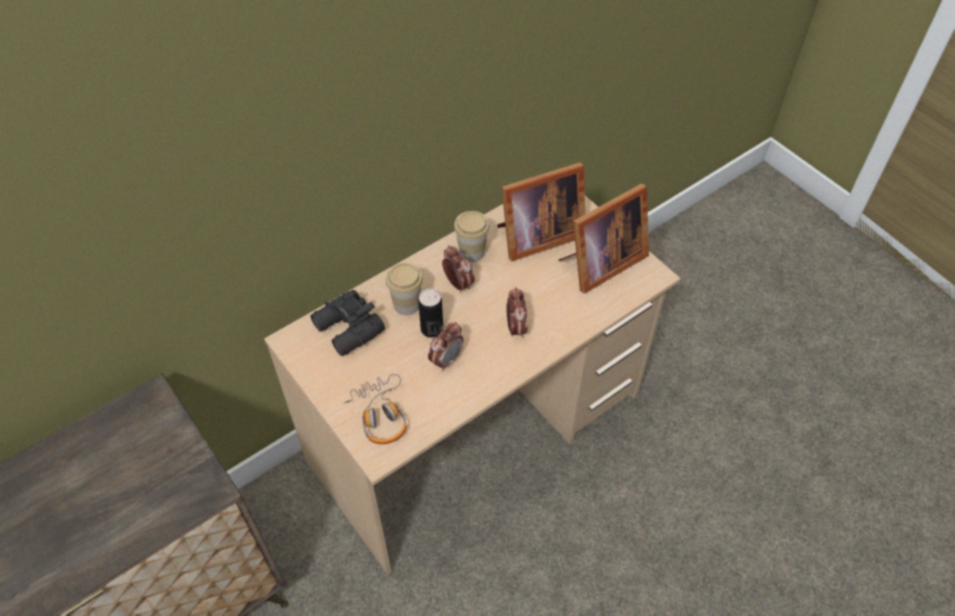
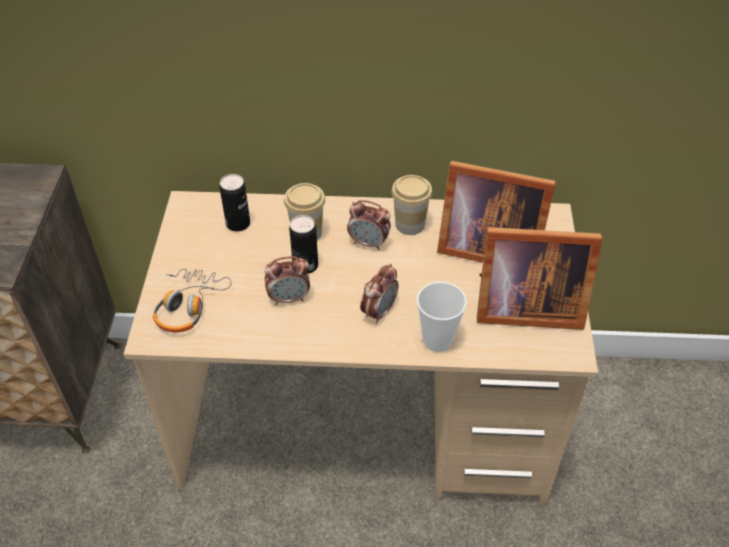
camera: 40 degrees right, 5 degrees down
black binoculars [310,290,385,356] -> can [220,174,250,232]
alarm clock [442,245,475,292] -> alarm clock turned 105 degrees clockwise [347,200,391,250]
none -> cup [417,282,467,352]

